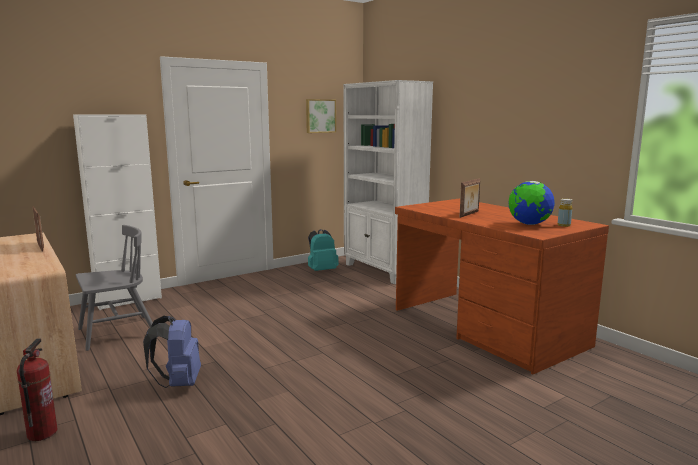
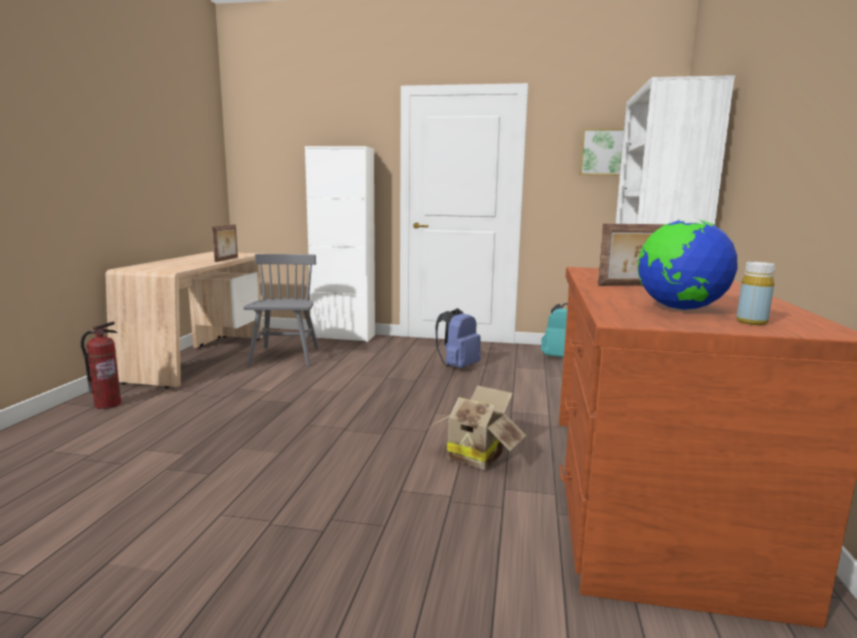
camera: 45 degrees right, 0 degrees up
grey chair [76,225,153,351] -> grey chair turned 105 degrees counterclockwise [244,254,319,366]
blue backpack [143,316,201,388] -> blue backpack moved to [435,308,481,368]
none -> cardboard box [426,385,526,470]

